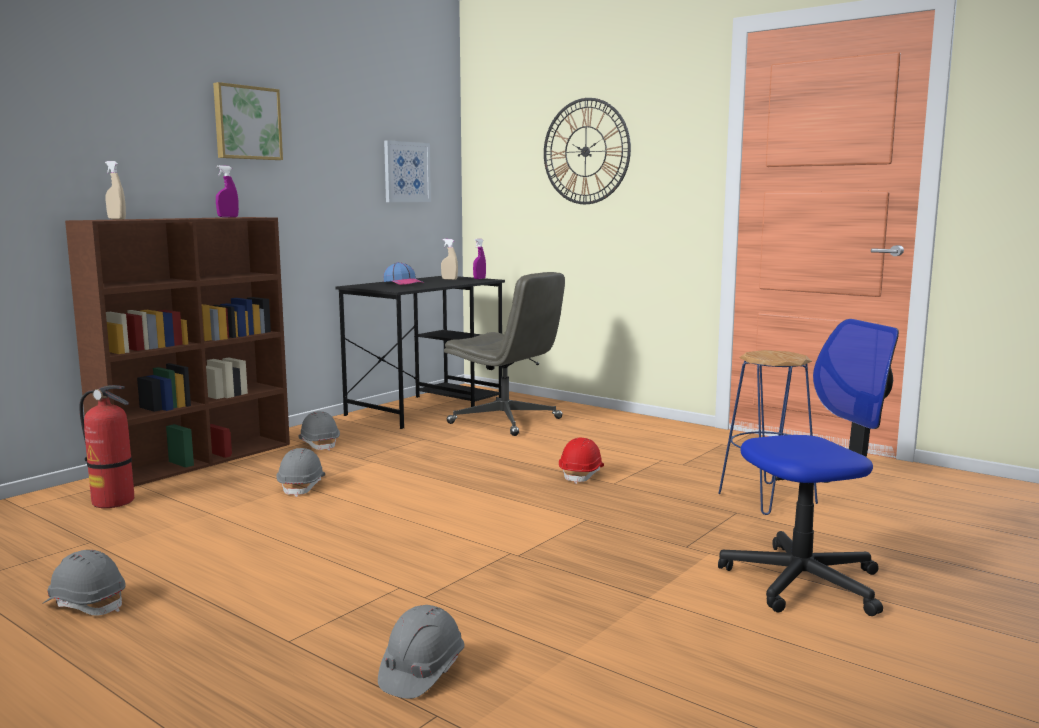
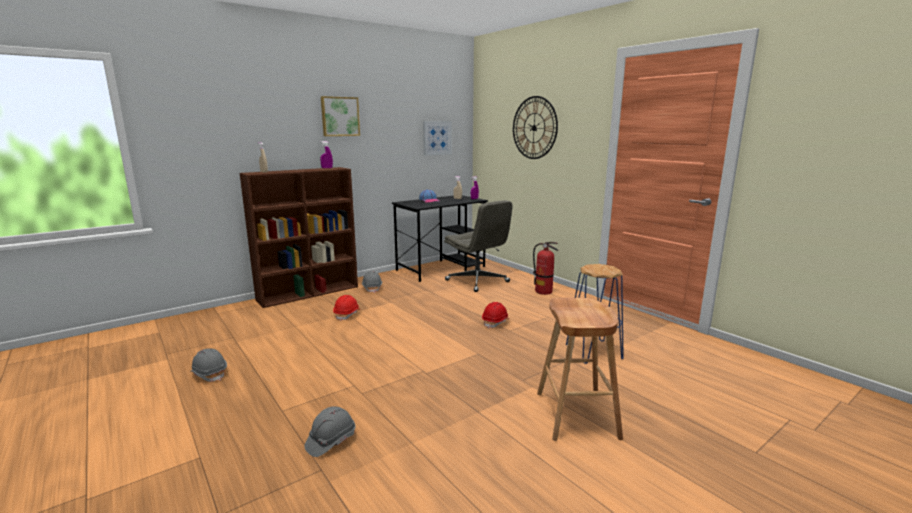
camera: 15 degrees right, 5 degrees up
fire extinguisher [79,385,134,508] -> fire extinguisher moved to [533,242,558,295]
grey hard hat [276,448,325,497] -> red hard hat [333,295,361,321]
office chair [718,319,899,616] -> brown stool [537,298,623,441]

